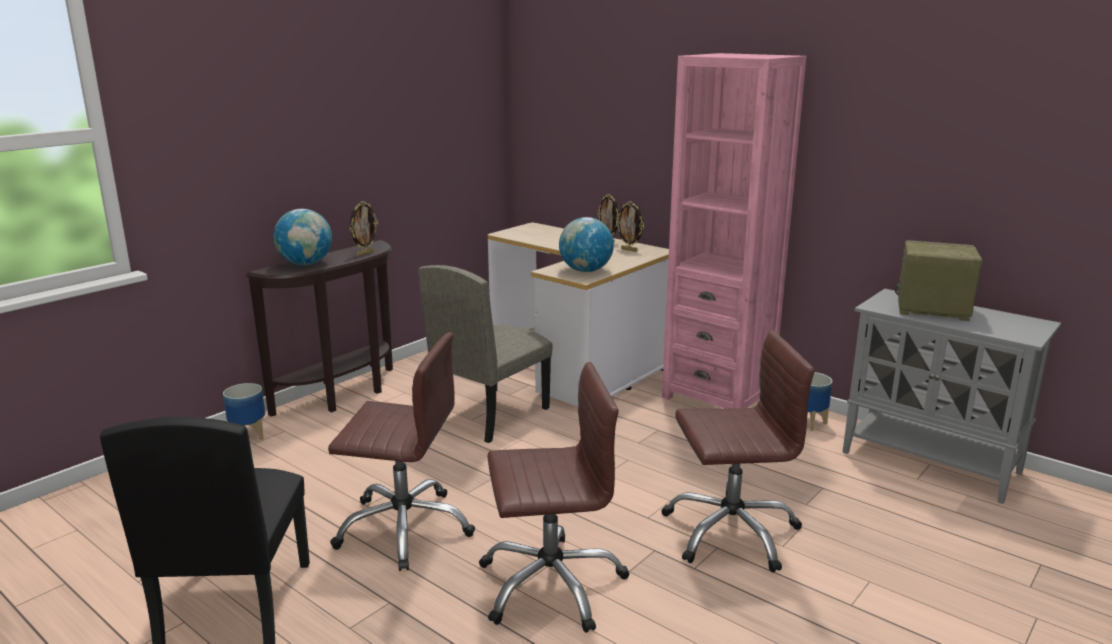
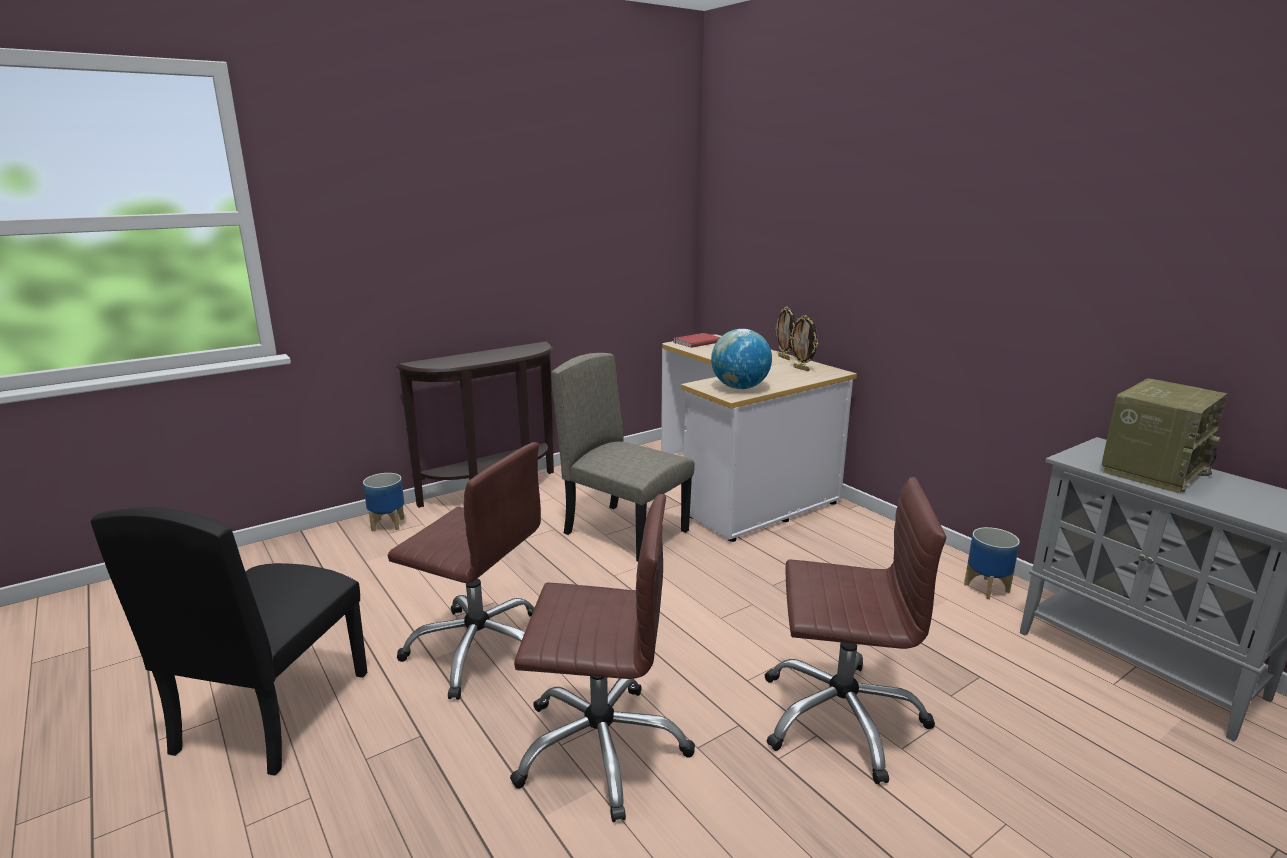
camera: 15 degrees right, 0 degrees up
globe [273,209,332,265] -> none
picture frame [349,201,378,256] -> none
beige chair [418,265,552,443] -> beige chair turned 75 degrees clockwise [551,353,695,561]
pink bookcase [662,53,807,409] -> none
radio [895,240,982,321] -> radio turned 105 degrees clockwise [1102,378,1228,493]
none -> red book [673,333,720,348]

